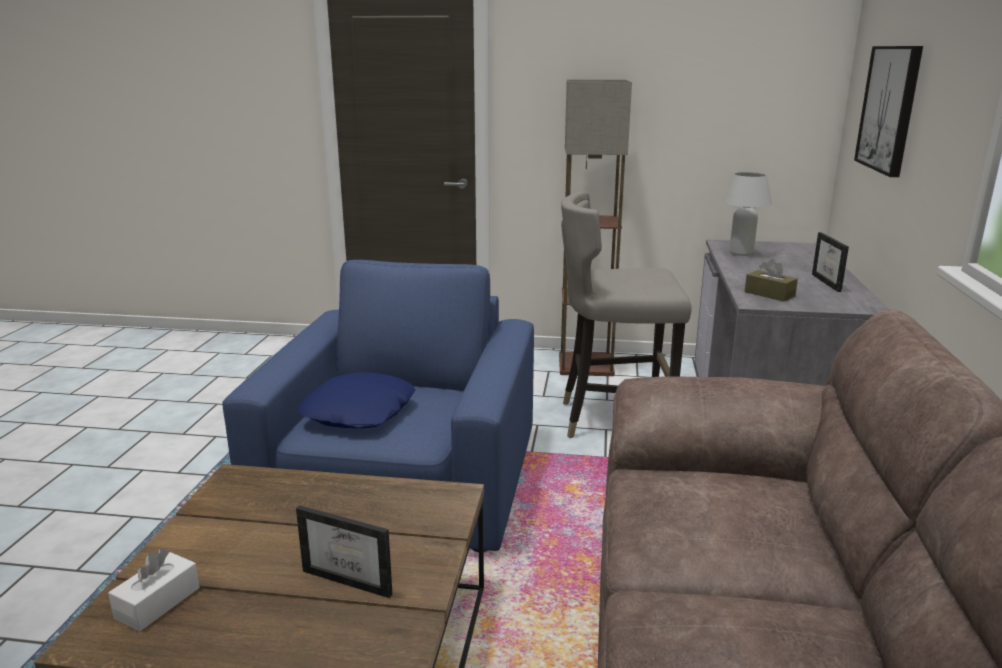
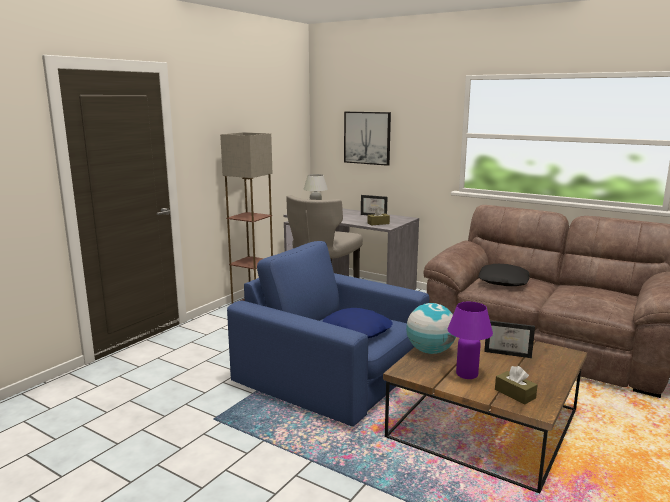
camera: 65 degrees left, 5 degrees down
white tissue box [108,548,200,631] -> brown tissue box [495,366,537,405]
picture frame [296,505,393,598] -> picture frame turned 60 degrees clockwise [484,321,535,358]
none -> globe [406,303,456,354]
none -> purple table lamp [448,302,493,379]
none -> black pillow [478,264,530,286]

